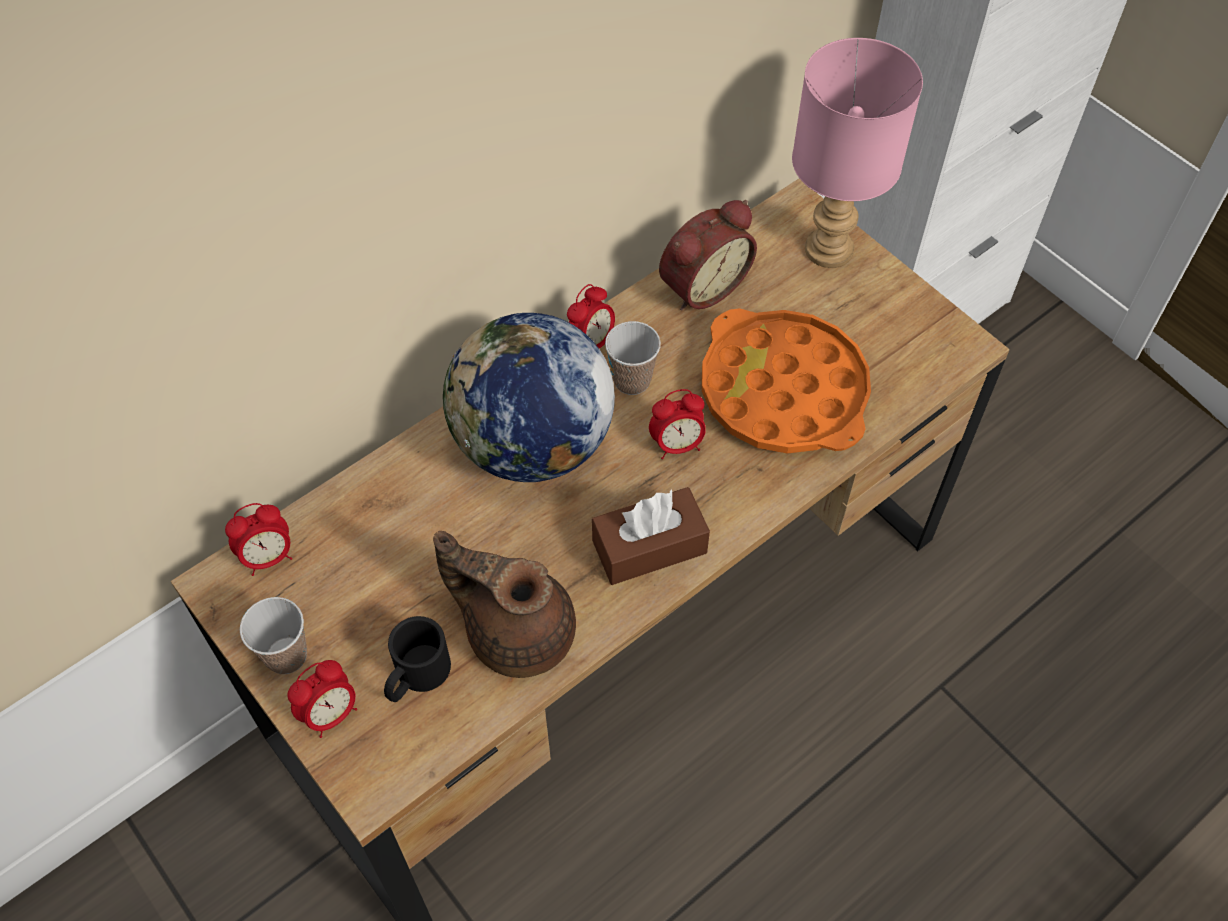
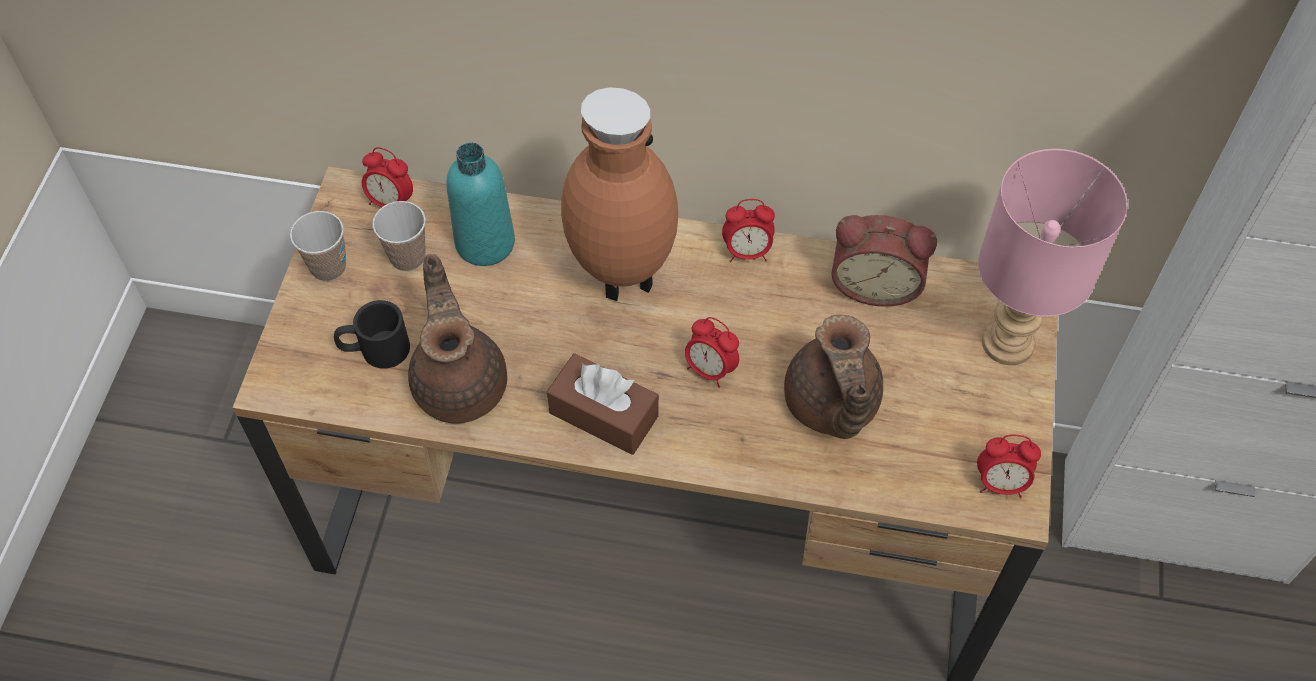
camera: 50 degrees right, 0 degrees up
alarm clock [288,660,357,738] -> alarm clock moved to [977,435,1041,498]
globe [443,313,615,482] -> brown vase [561,87,678,301]
cup [605,321,661,395] -> cup moved to [372,201,426,271]
orange tray [702,308,871,453] -> brown teapot [784,315,883,439]
none -> turquoise bottle [446,142,515,266]

